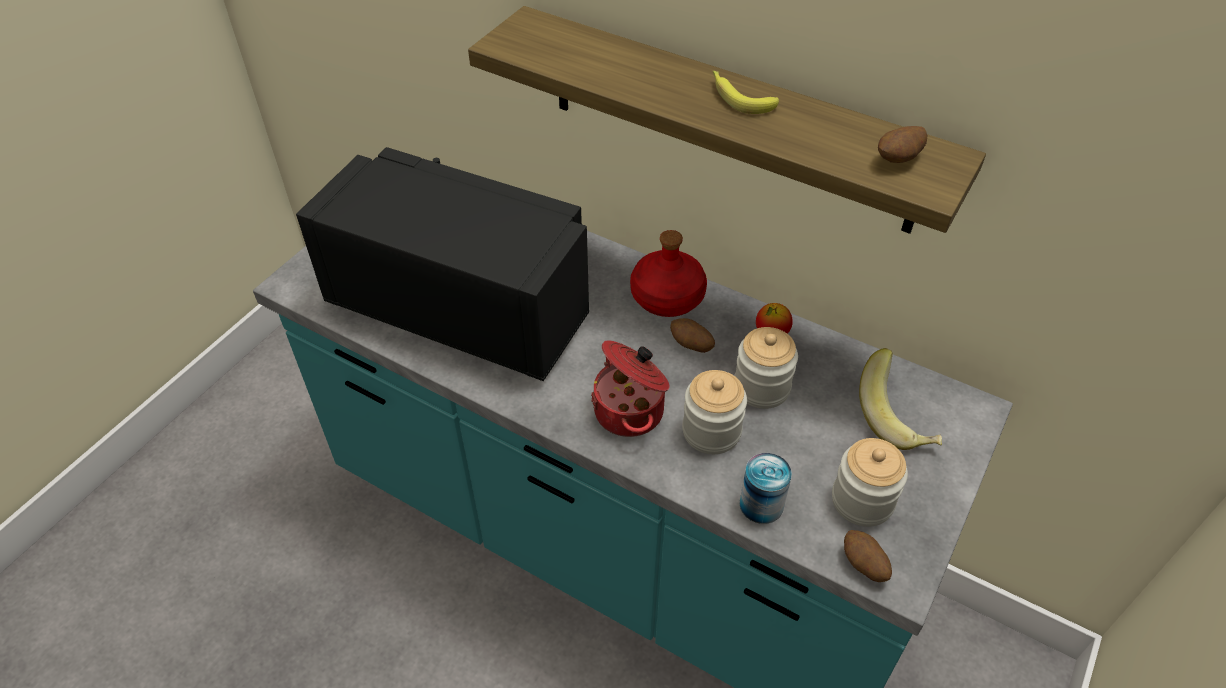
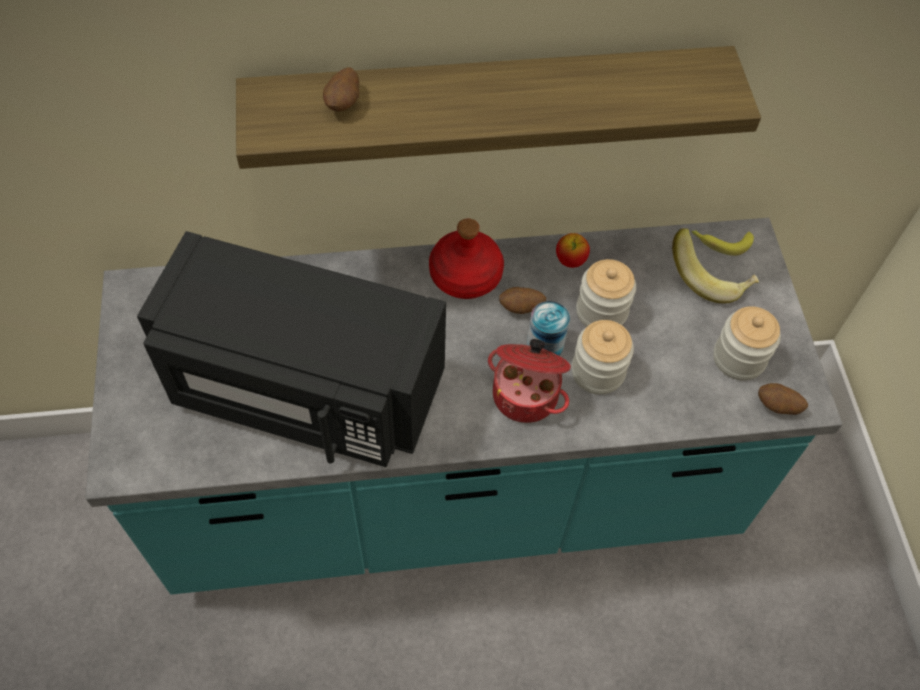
camera: 40 degrees left, 10 degrees up
black microwave [296,147,589,381] -> black microwave turned 150 degrees counterclockwise [137,231,446,467]
banana [713,71,779,114] -> banana moved to [691,230,754,256]
can [740,453,792,524] -> can moved to [527,301,570,356]
potato [878,126,927,163] -> potato moved to [323,67,359,112]

